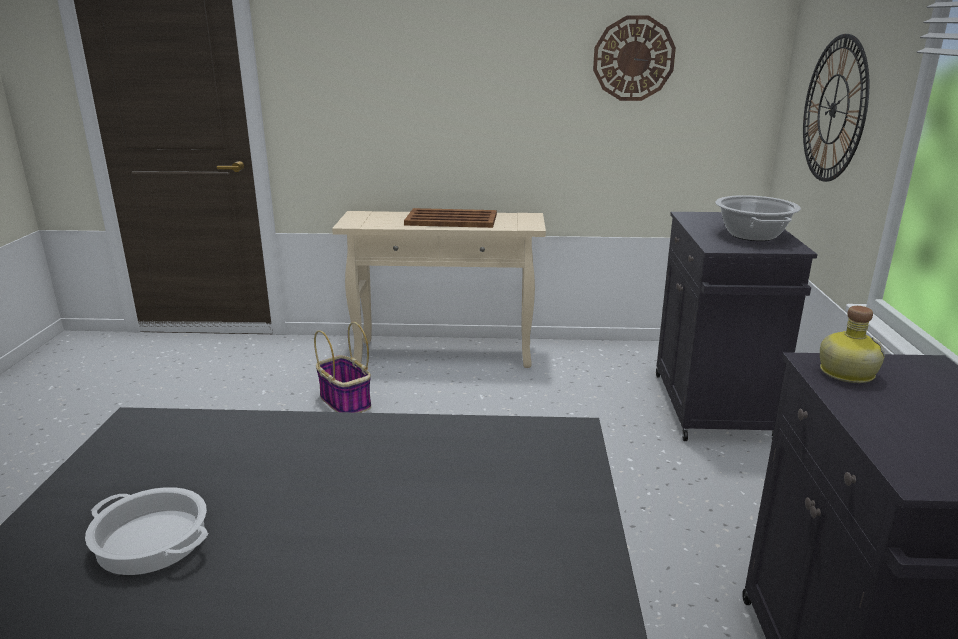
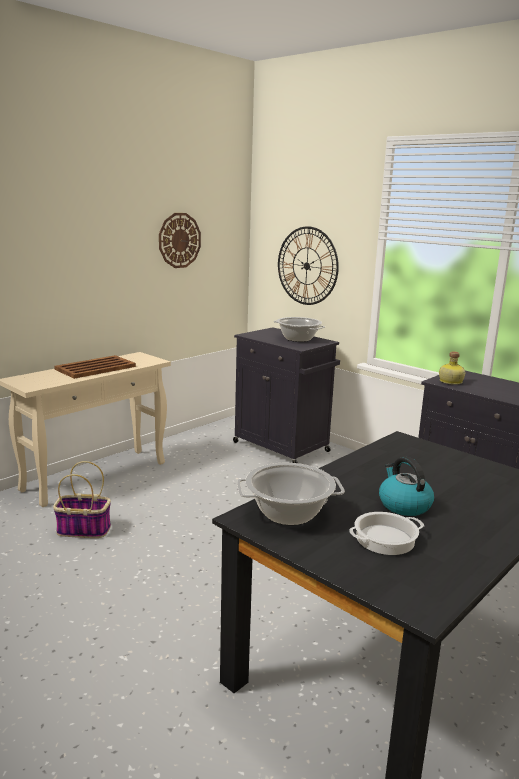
camera: 50 degrees left, 5 degrees down
none -> cooking pot [237,463,345,525]
none -> kettle [379,457,434,516]

